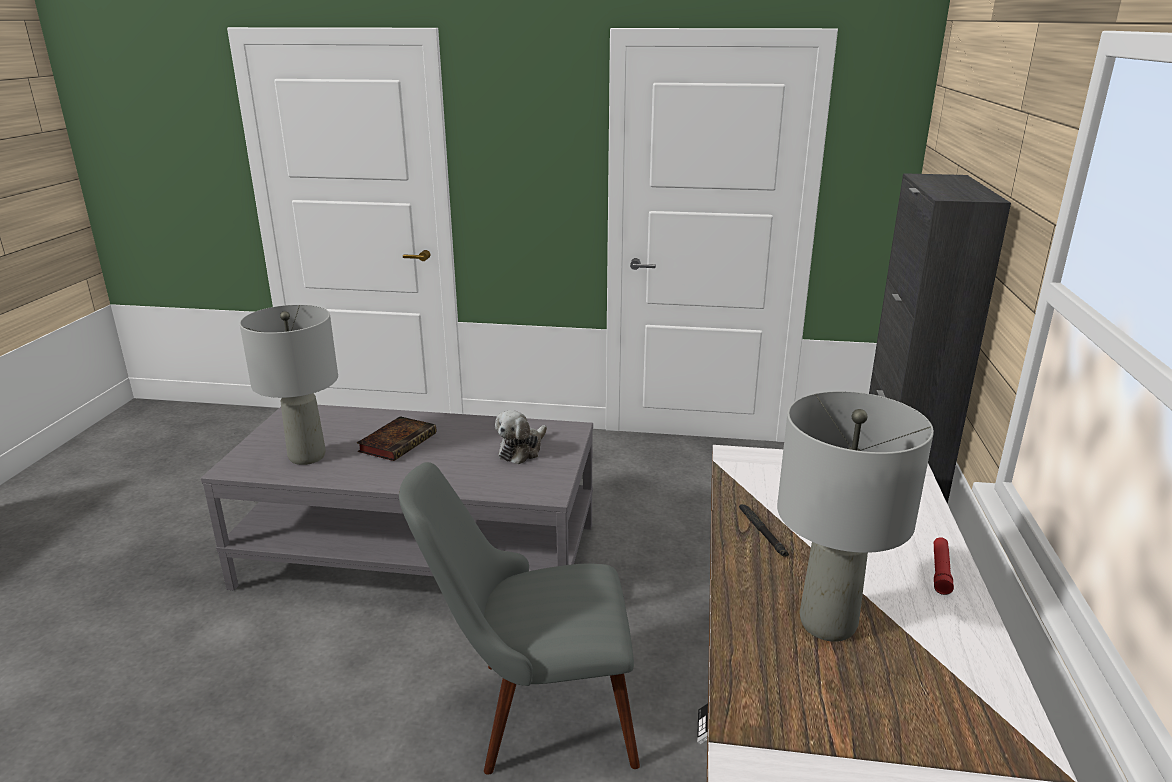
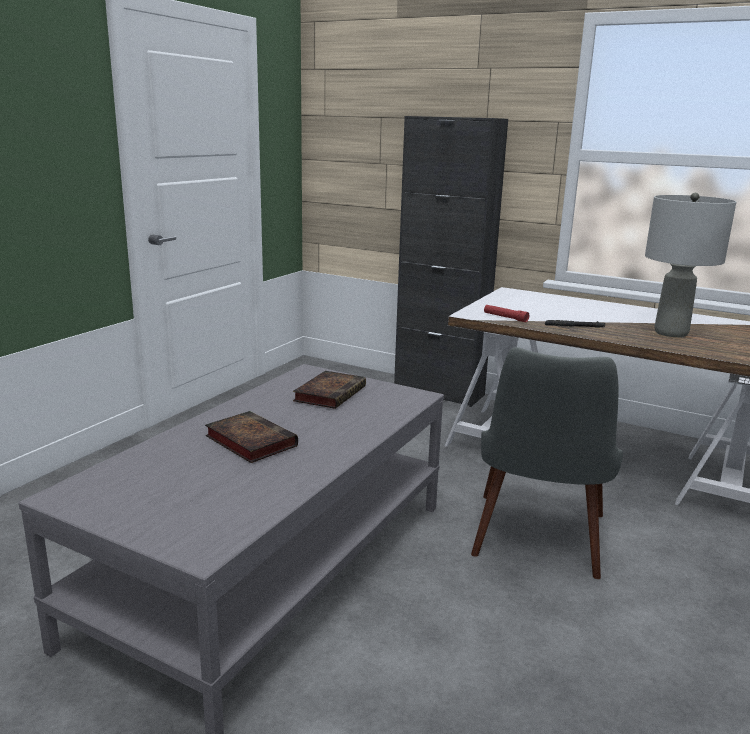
camera: 70 degrees left, 5 degrees down
grey table lamp [240,305,338,465] -> none
plush toy [495,410,547,464] -> book [293,371,366,409]
red flashlight [934,537,954,595] -> red flashlight moved to [484,305,529,322]

